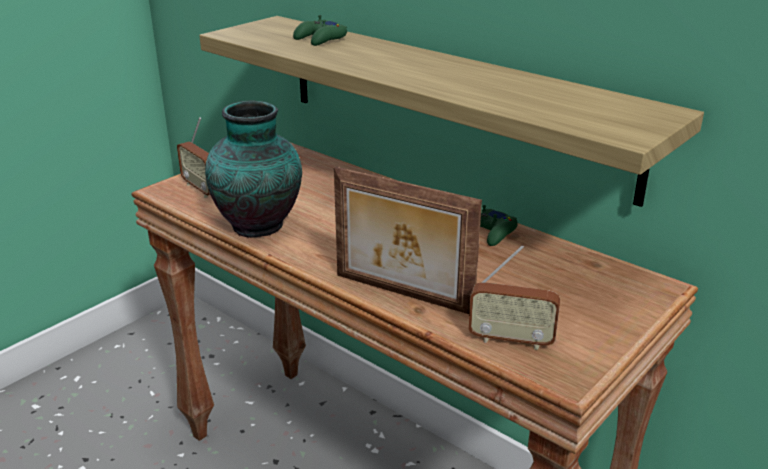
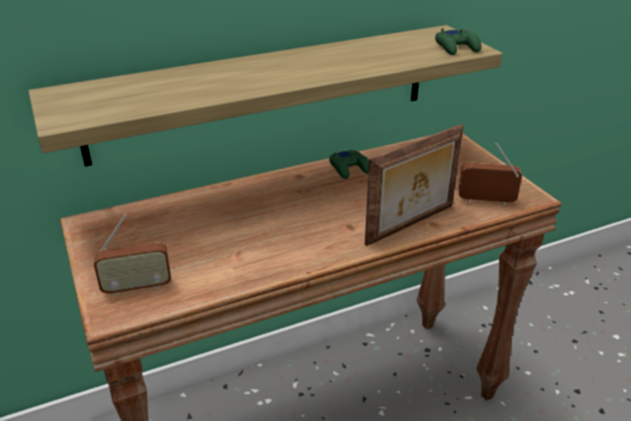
camera: 65 degrees left, 5 degrees up
vase [205,100,302,238] -> none
green game controller [293,15,347,46] -> green game controller moved to [435,28,481,55]
radio [468,245,560,350] -> radio turned 120 degrees counterclockwise [458,143,522,206]

